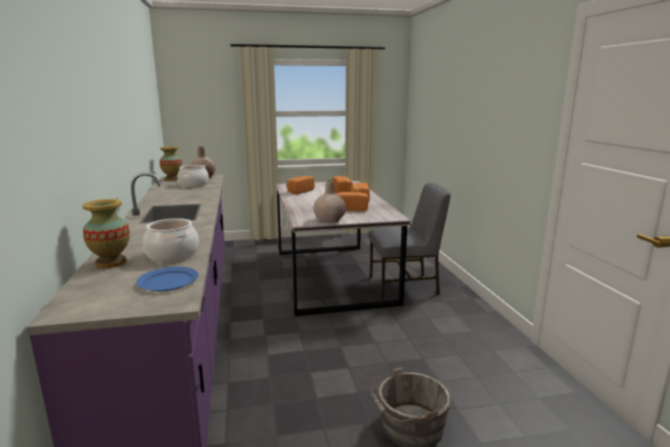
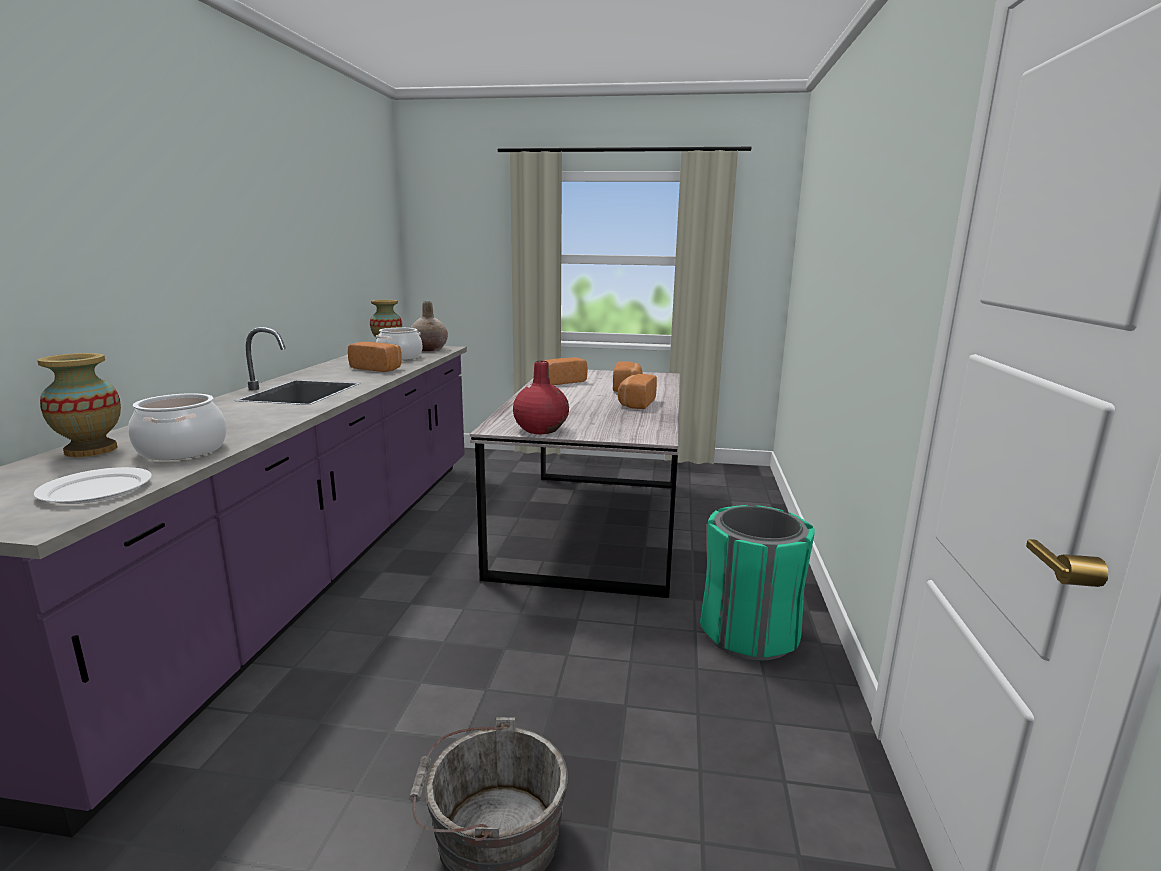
camera: 20 degrees right, 0 degrees up
blue plate [136,267,198,291] -> white plate [33,467,152,504]
beige vase [313,180,346,223] -> red vase [513,361,569,434]
bread [337,192,368,211] -> bread moved to [348,342,402,372]
grey chair [369,183,451,300] -> none
none -> green trash can [700,505,815,660]

